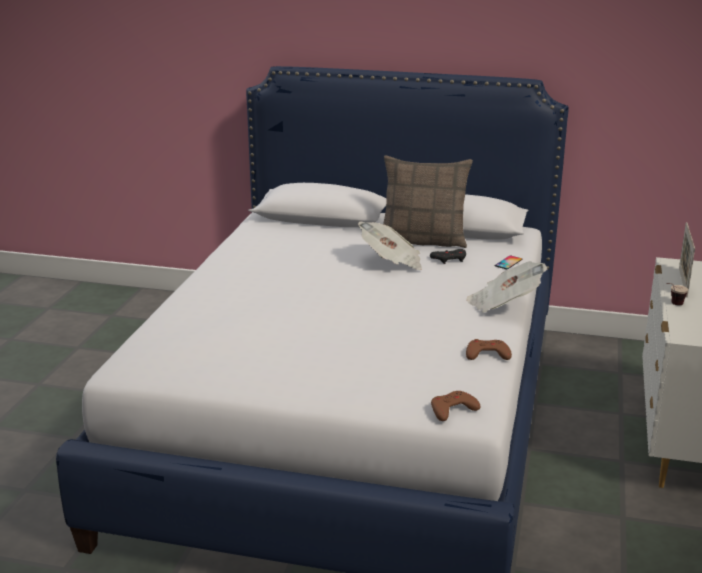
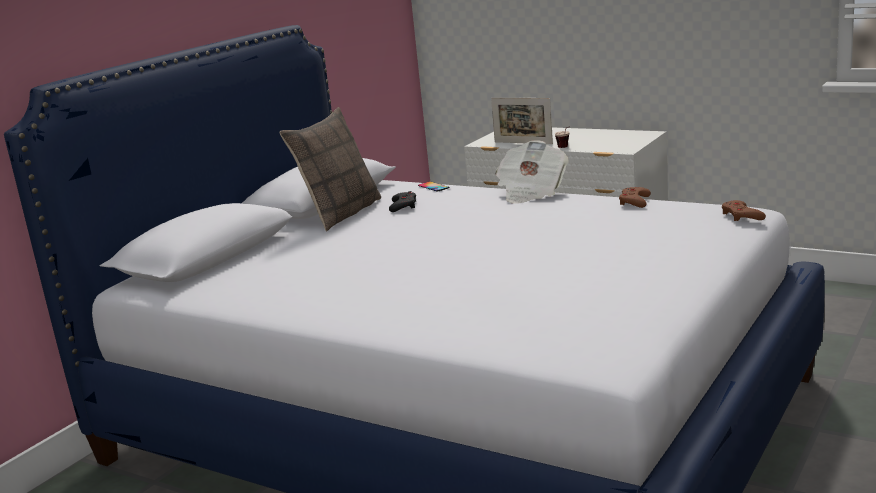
camera: 70 degrees left, 5 degrees down
newspaper [358,222,422,270] -> none

